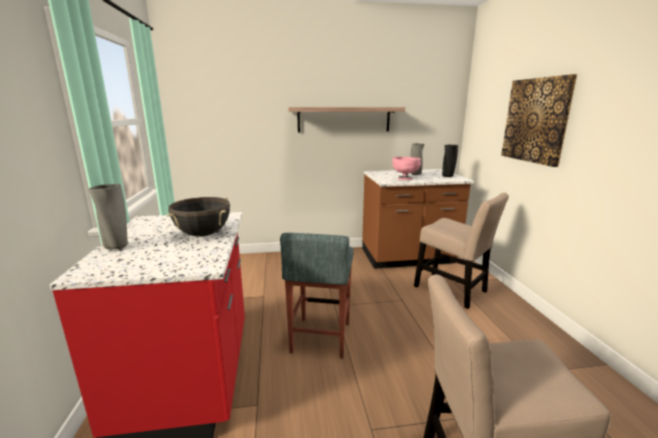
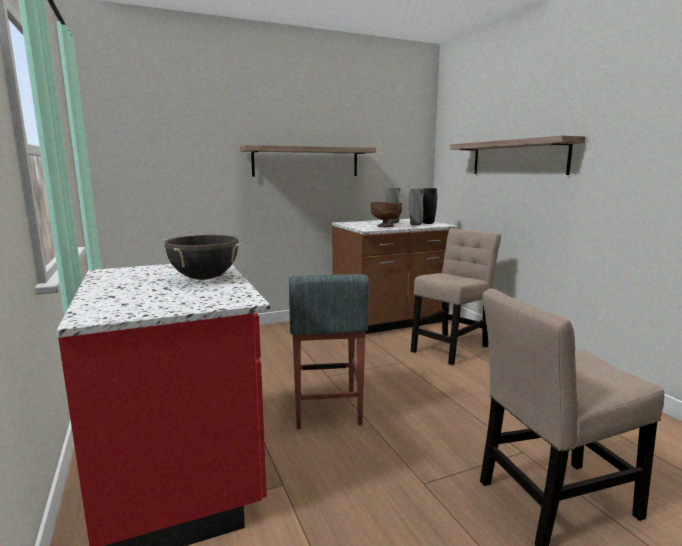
camera: 15 degrees left, 5 degrees down
grey vase [89,184,128,249] -> grey vase moved to [409,189,424,226]
pink bowl [392,157,421,180] -> brown bowl [370,202,402,227]
beige chair [414,193,509,309] -> beige chair turned 75 degrees counterclockwise [411,229,501,365]
picture [501,74,577,167] -> shelf [450,135,585,175]

